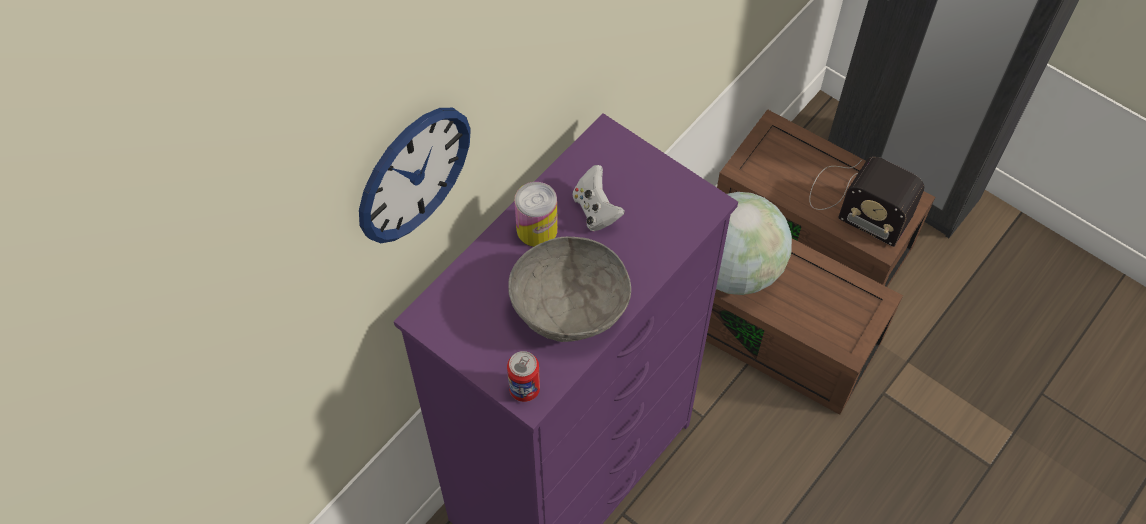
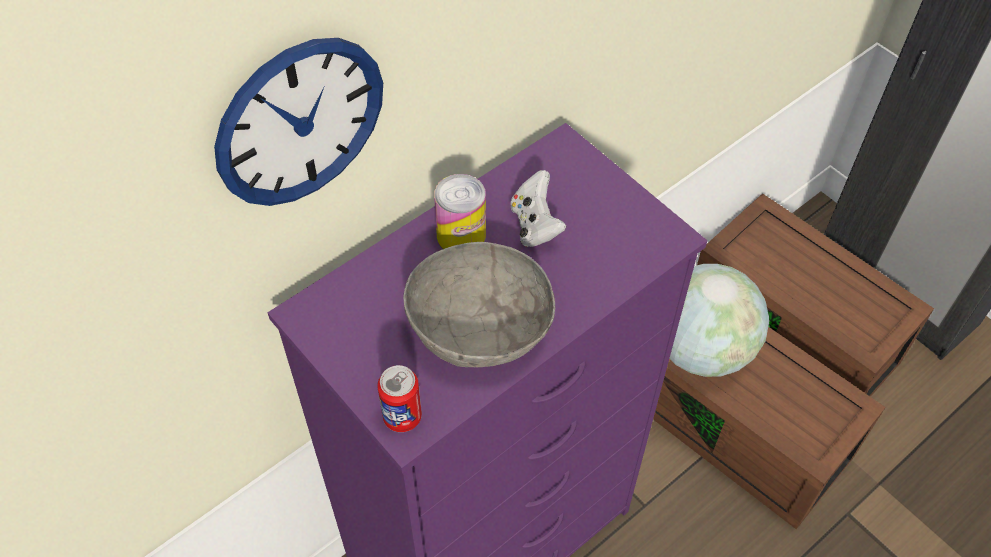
camera: 10 degrees right, 5 degrees down
radio [809,157,924,247] -> none

